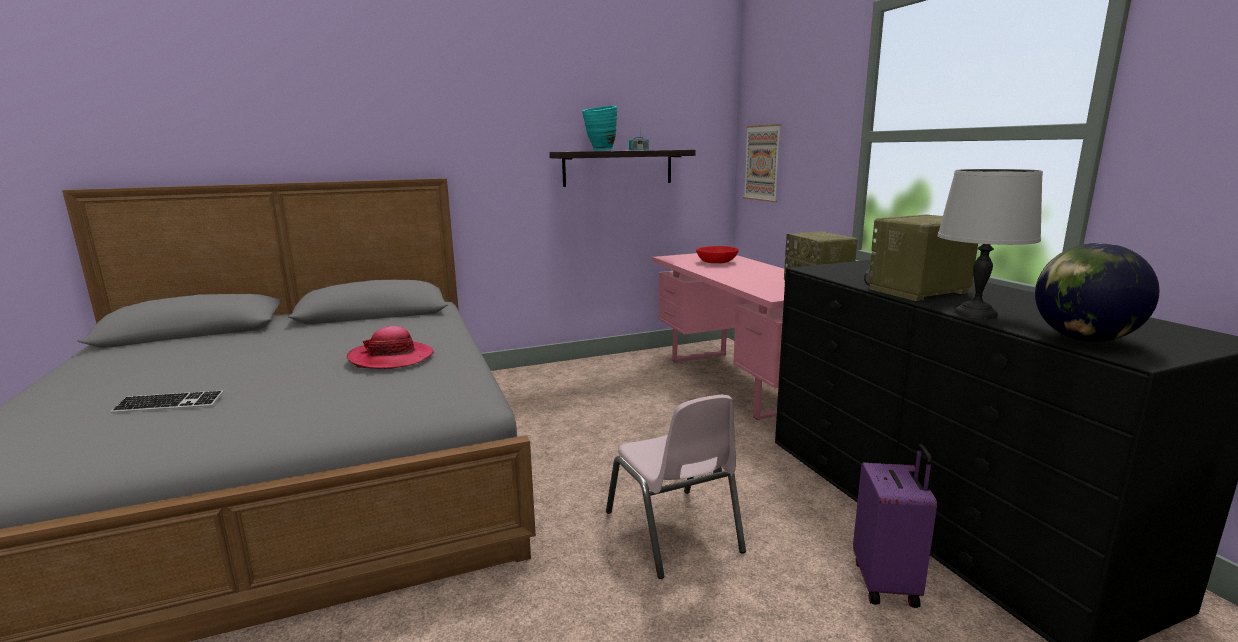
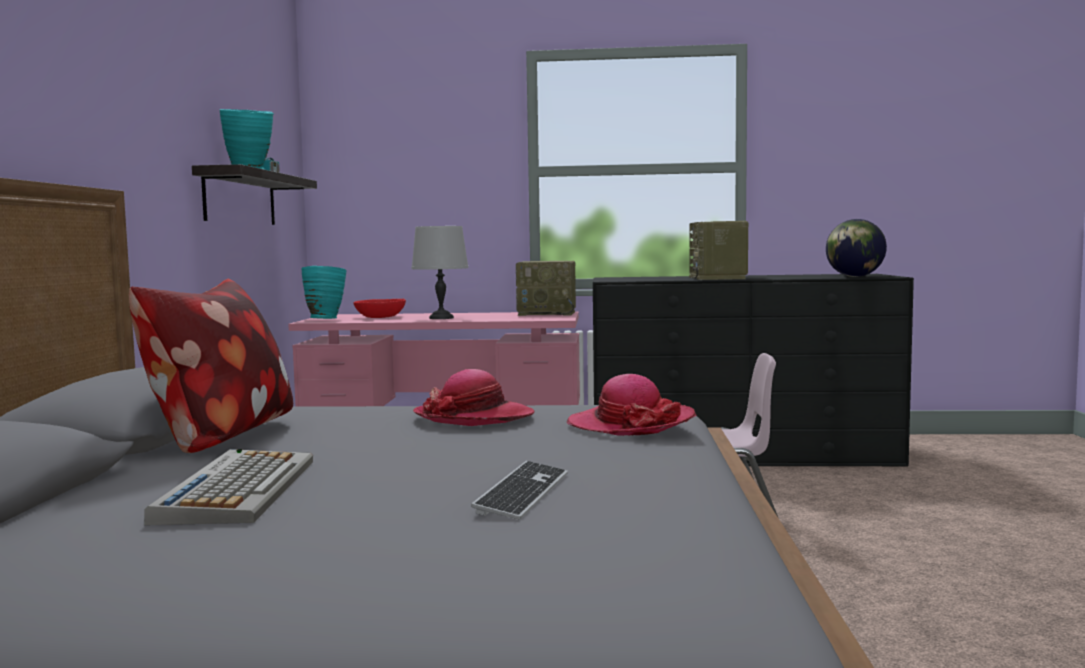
camera: 65 degrees left, 10 degrees down
picture [743,124,781,202] -> none
purple suitcase [853,444,937,608] -> none
grey table lamp [937,169,1043,319] -> grey table lamp moved to [412,226,468,319]
none -> pillow [129,278,293,453]
none -> keyboard [144,449,313,525]
none -> turquoise vase [301,266,346,319]
none -> hat [567,374,696,436]

